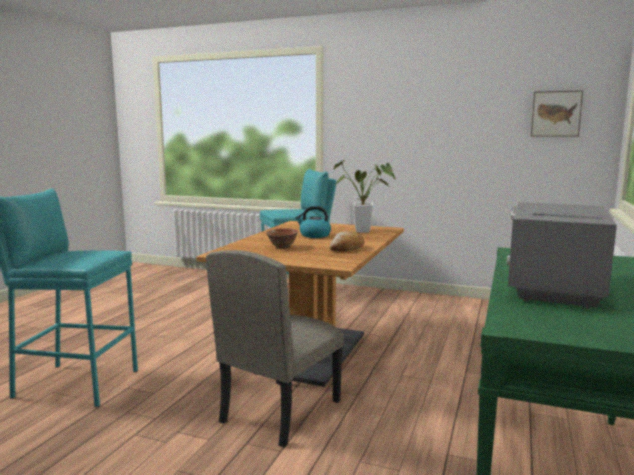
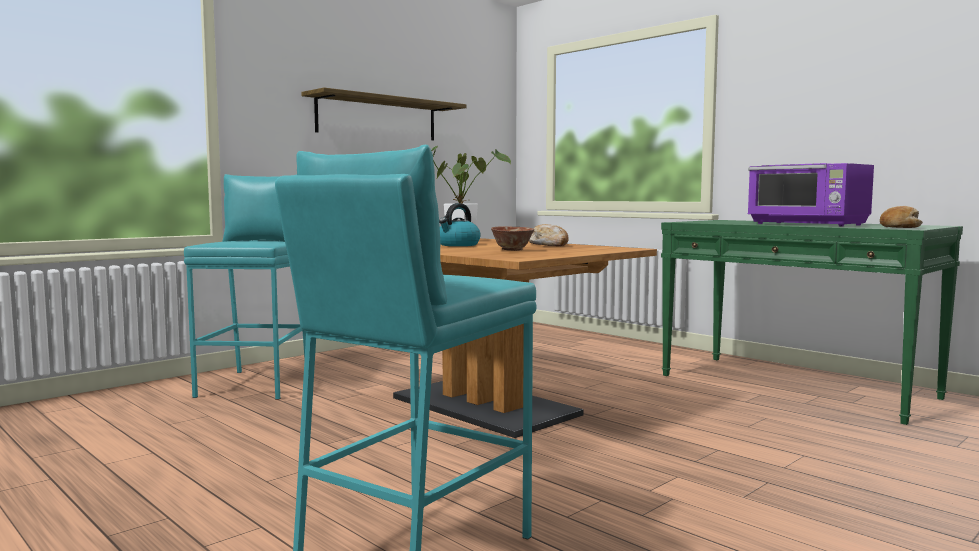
camera: 65 degrees left, 5 degrees down
beige chair [206,250,344,447] -> none
grey microwave [507,202,617,309] -> purple microwave [748,163,874,227]
picture [531,90,583,137] -> none
none -> shelf [301,88,467,140]
none -> bread [880,206,923,228]

